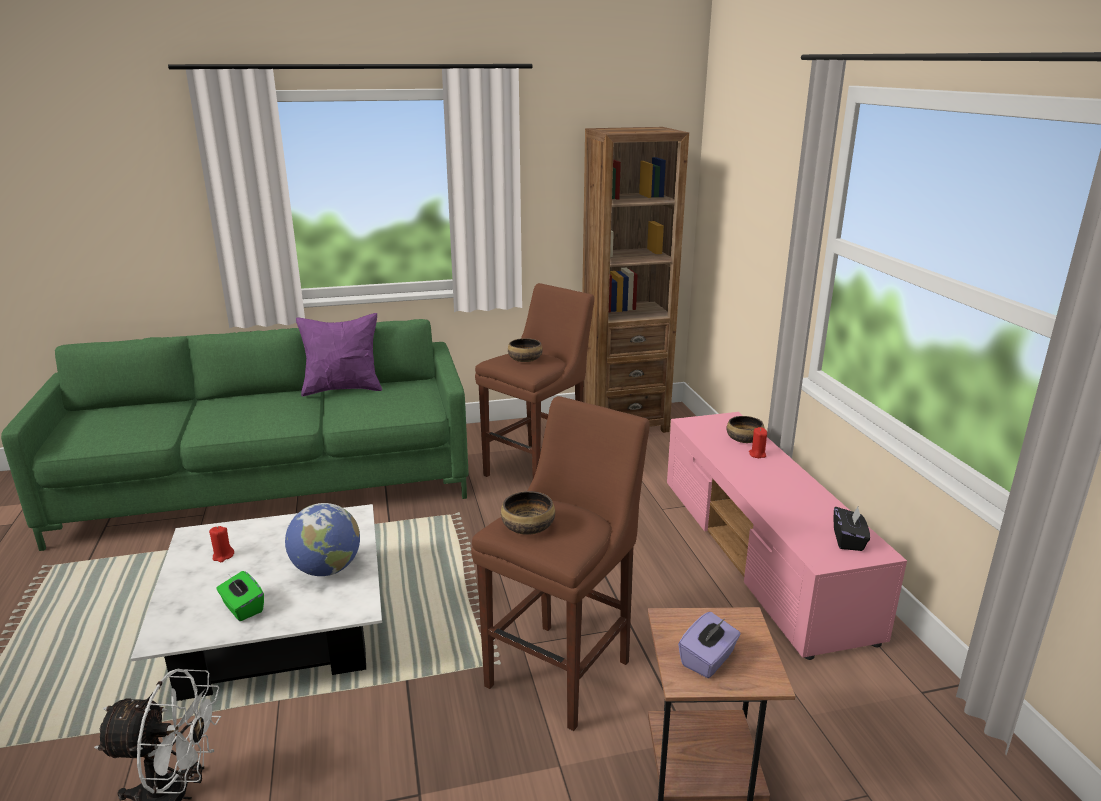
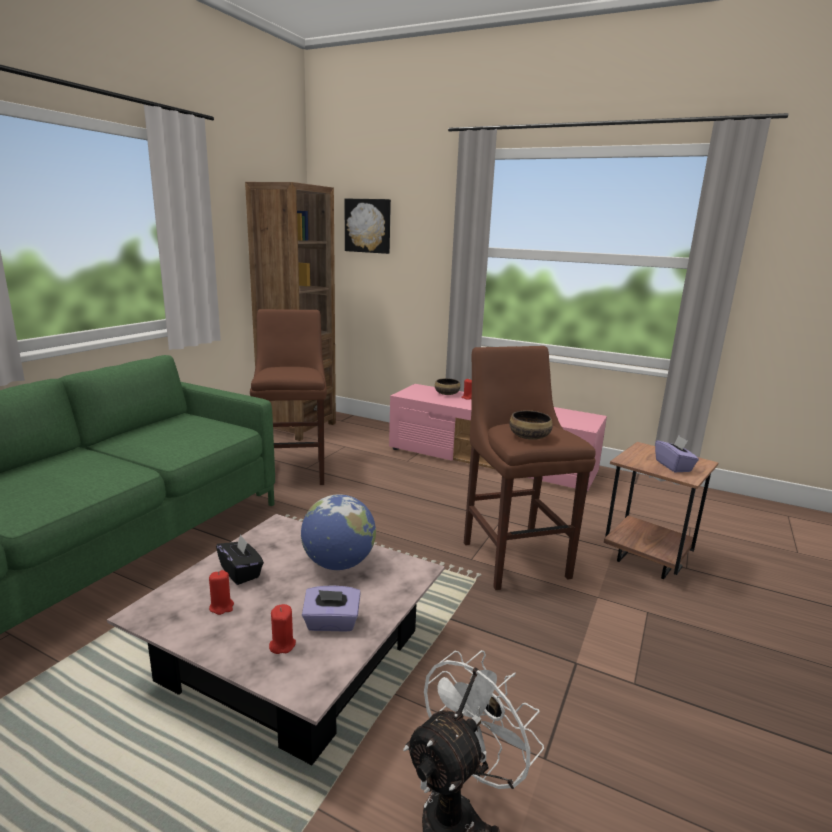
camera: 50 degrees left, 5 degrees down
white coffee table [131,504,382,701] -> pink coffee table [107,514,445,765]
green tissue box [216,571,264,621] -> purple tissue box [302,585,361,632]
purple pillow [296,313,382,396] -> none
bowl [508,338,543,362] -> none
black tissue box [833,507,870,551] -> black tissue box moved to [216,534,264,585]
none -> red candle [269,604,296,654]
none -> picture [345,199,391,254]

